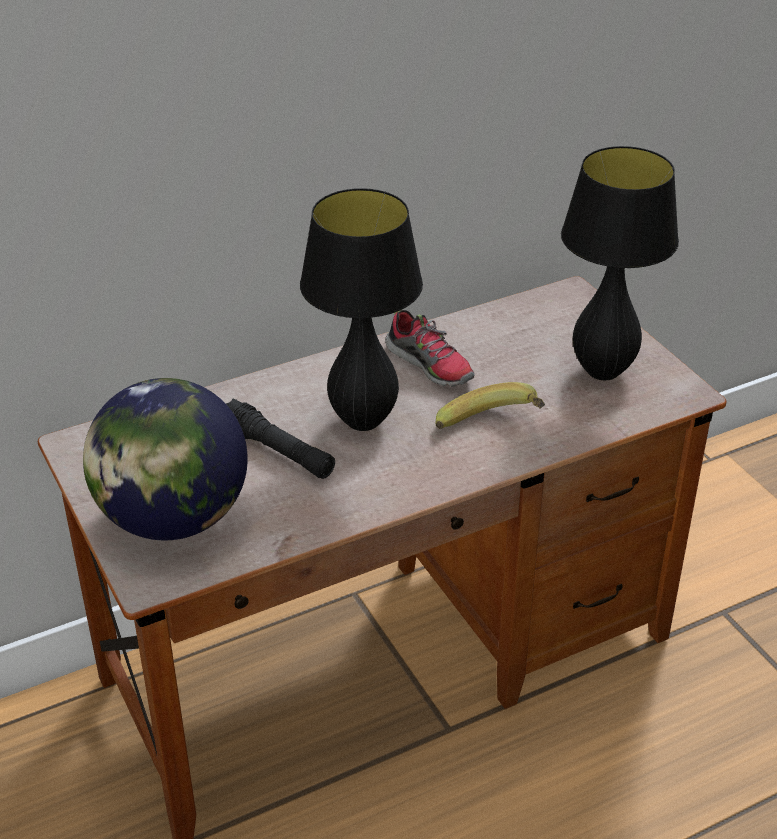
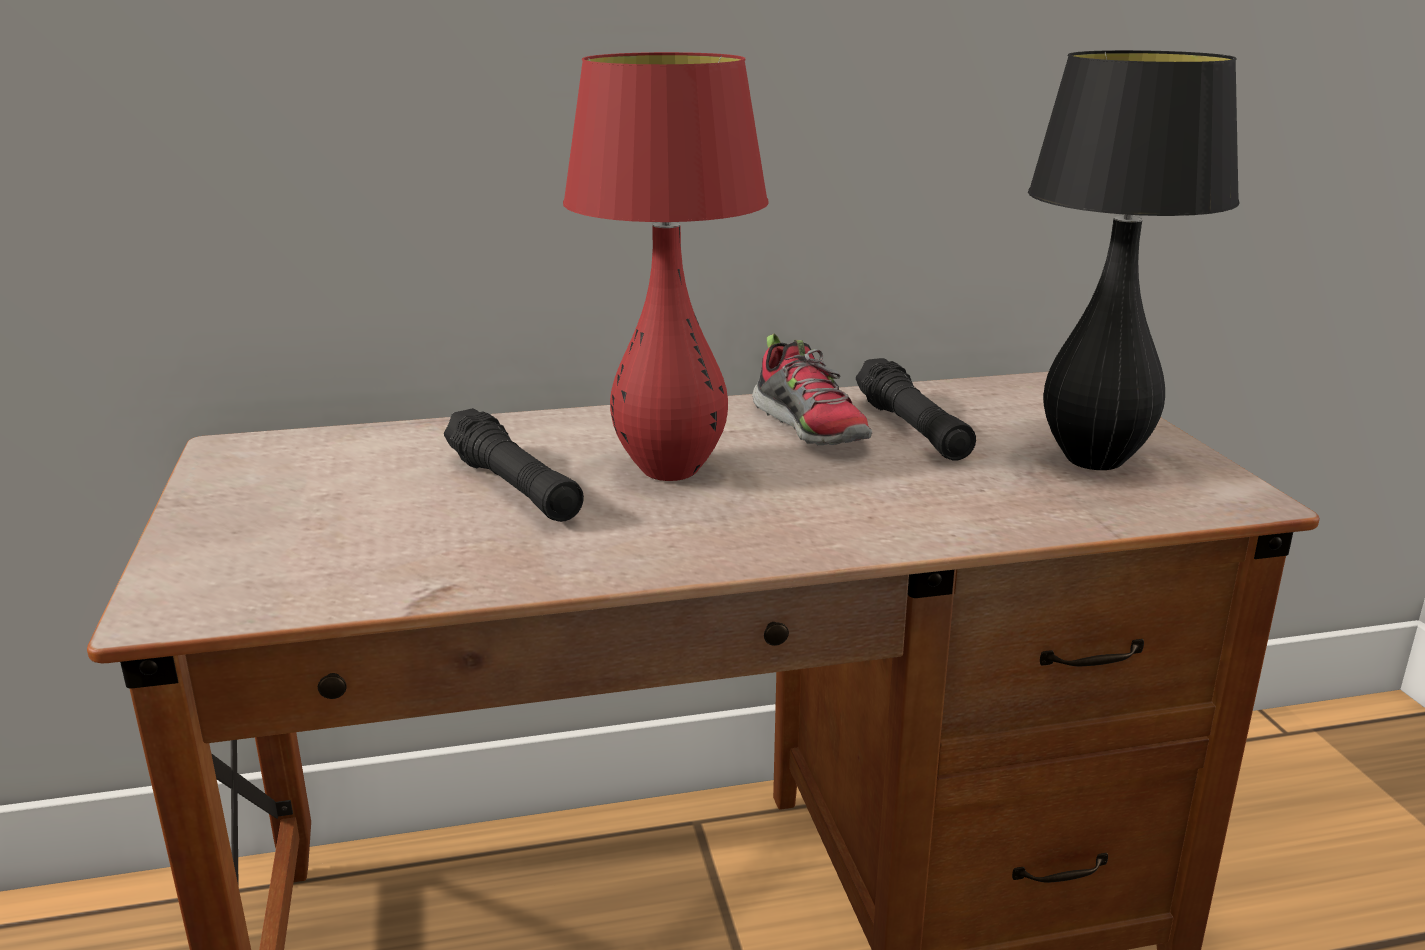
camera: 15 degrees right, 15 degrees down
globe [83,378,248,540] -> none
black table lamp [300,188,423,431] -> red table lamp [563,52,769,481]
banana [435,382,545,429] -> none
none -> black flashlight [856,358,976,461]

